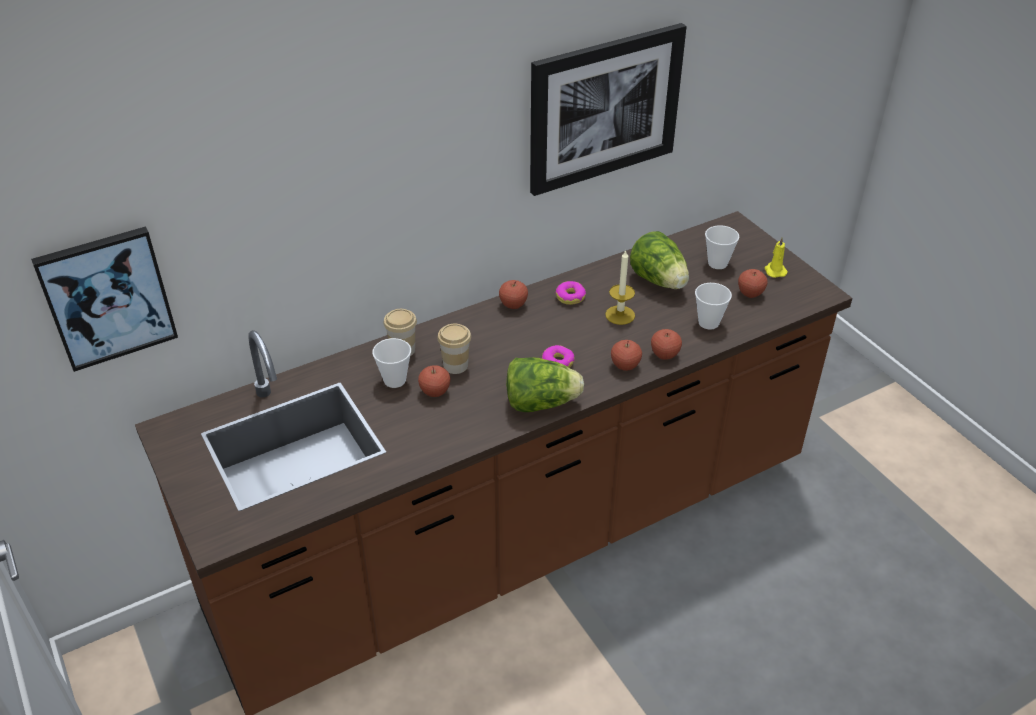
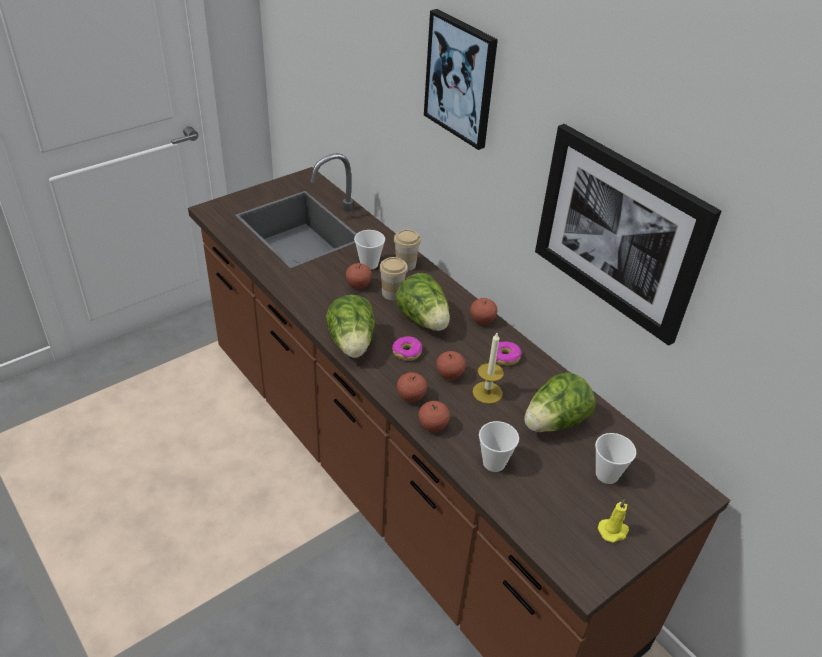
camera: 80 degrees right, 0 degrees up
picture [31,226,178,372] -> picture moved to [424,9,498,150]
apple [738,269,767,298] -> apple moved to [436,351,466,380]
none -> lettuce [396,273,450,331]

